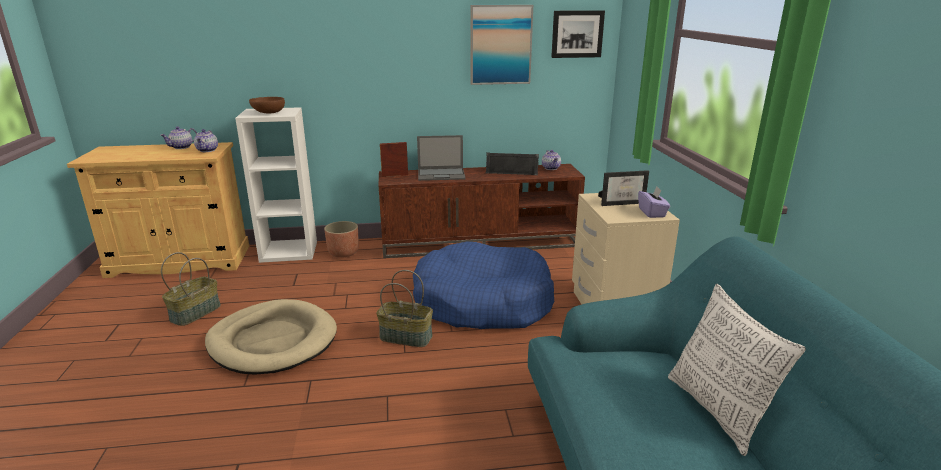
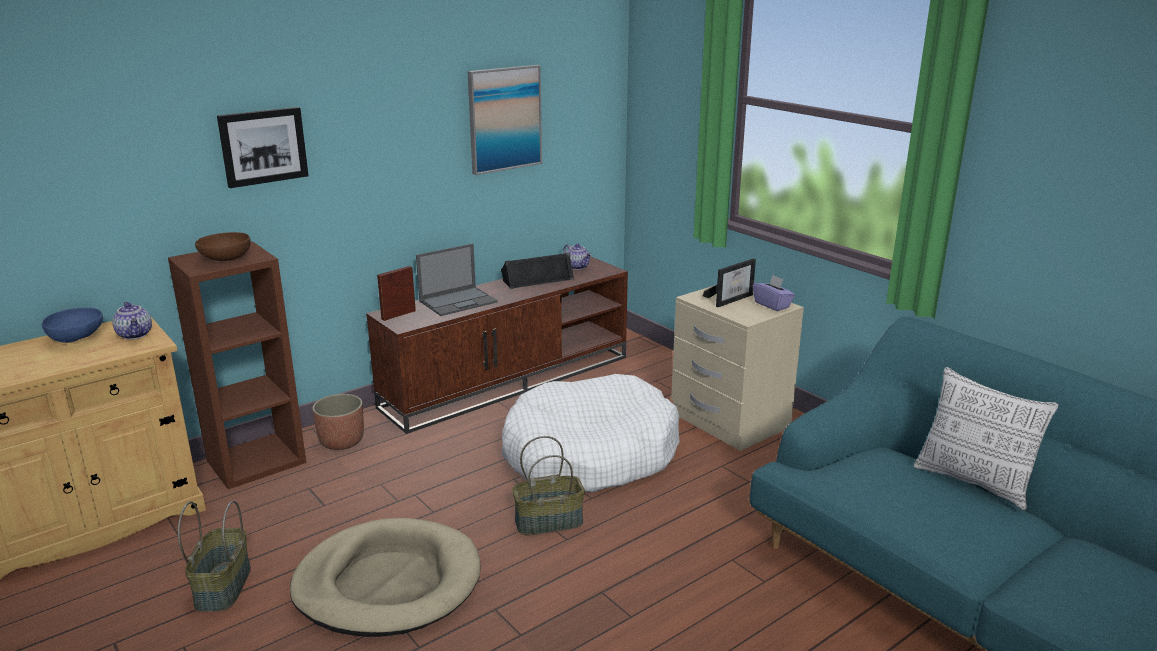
camera: 30 degrees left, 0 degrees up
teapot [160,126,197,149] -> blue bowl [42,308,103,343]
white bookcase [235,107,317,263] -> brown bookcase [168,241,306,490]
blue dog bed [413,242,554,329] -> white dog bed [502,374,680,492]
picture [551,10,605,58] -> picture moved to [217,107,309,188]

